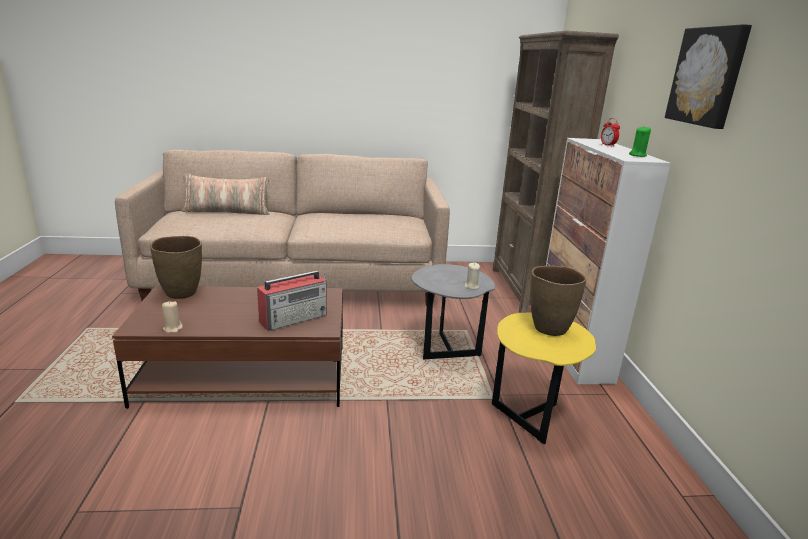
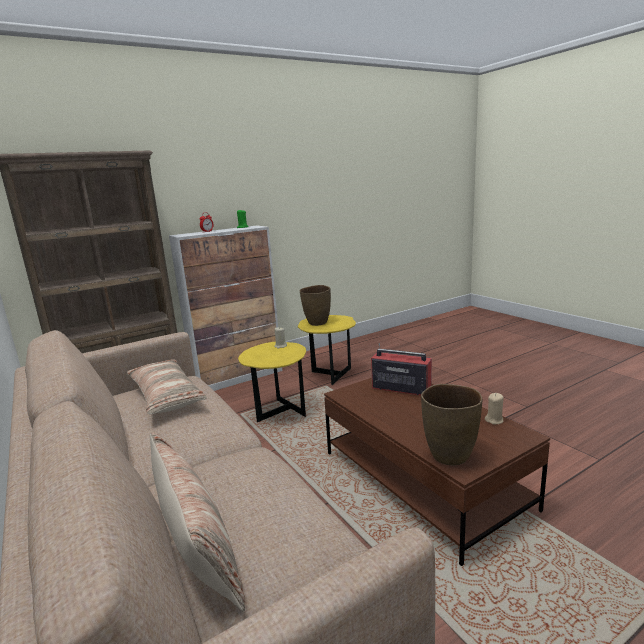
camera: 115 degrees left, 5 degrees down
grey side table [412,264,495,359] -> yellow side table [238,342,306,422]
picture [665,24,752,129] -> none
none -> pillow [127,359,207,414]

